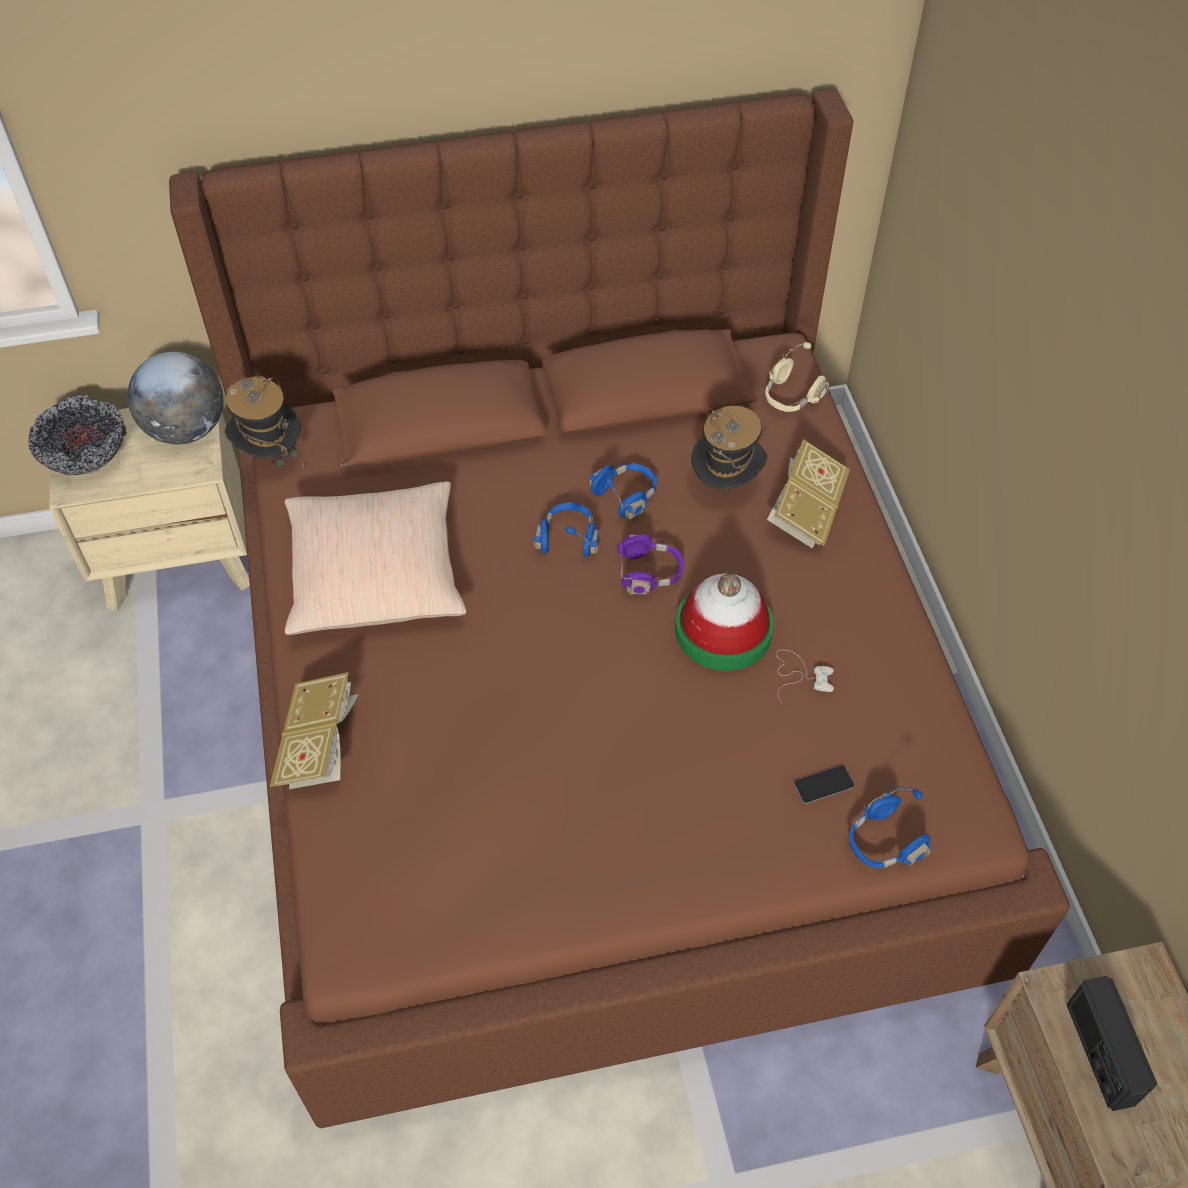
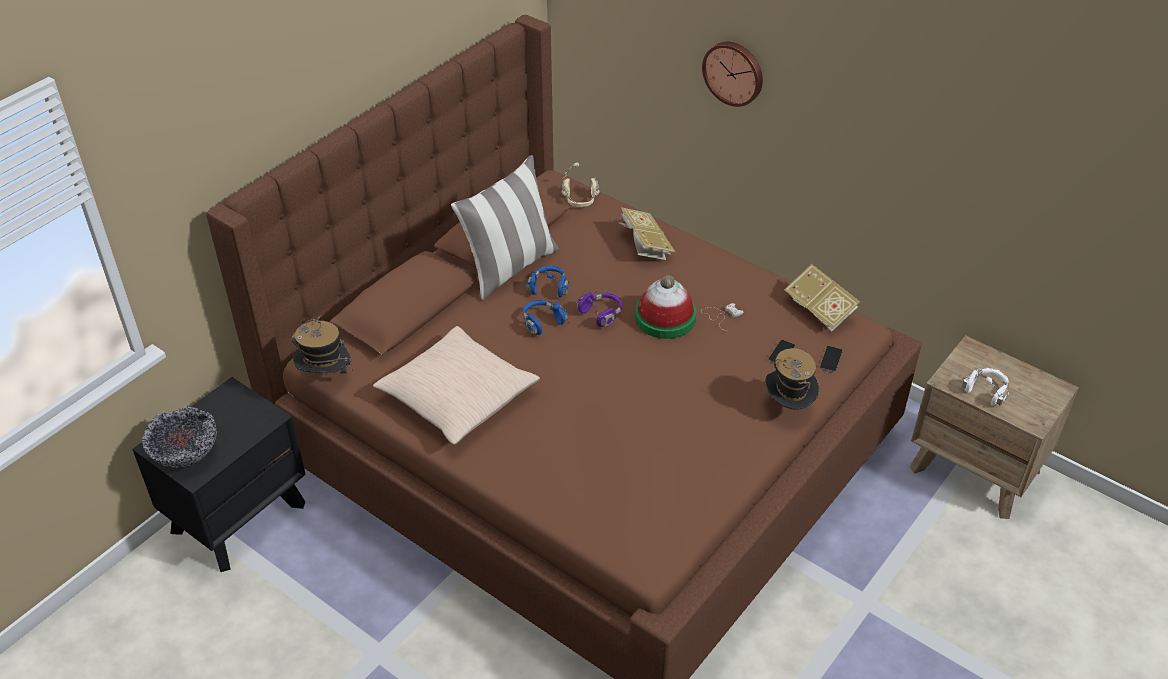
camera: 40 degrees left, 10 degrees down
beige nightstand [49,408,250,612] -> black nightstand [132,377,306,572]
globe [128,352,223,444] -> none
book [270,672,359,789] -> book moved to [784,264,860,332]
hat [691,406,767,489] -> hat moved to [765,348,819,410]
blue headphones [849,787,932,868] -> phone [820,346,843,372]
radio [1067,976,1157,1111] -> white headphones [962,368,1009,405]
none -> pillow [451,155,559,300]
none -> wall clock [702,42,763,107]

